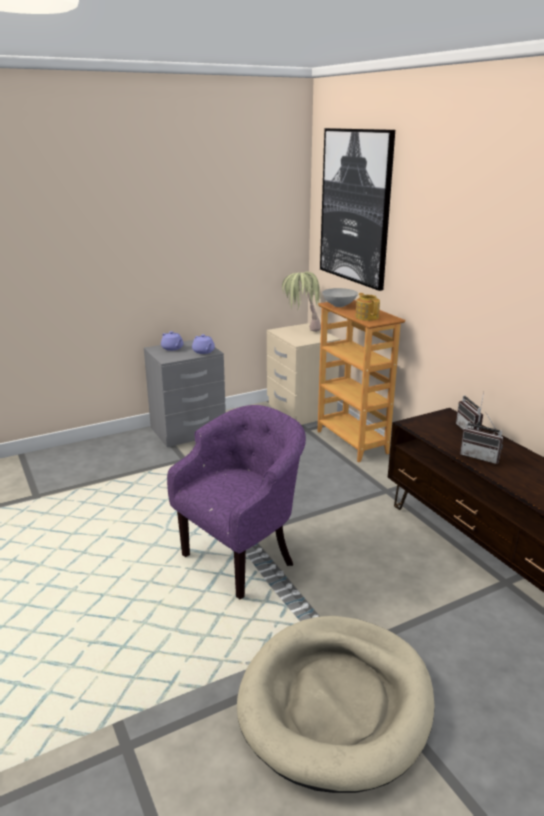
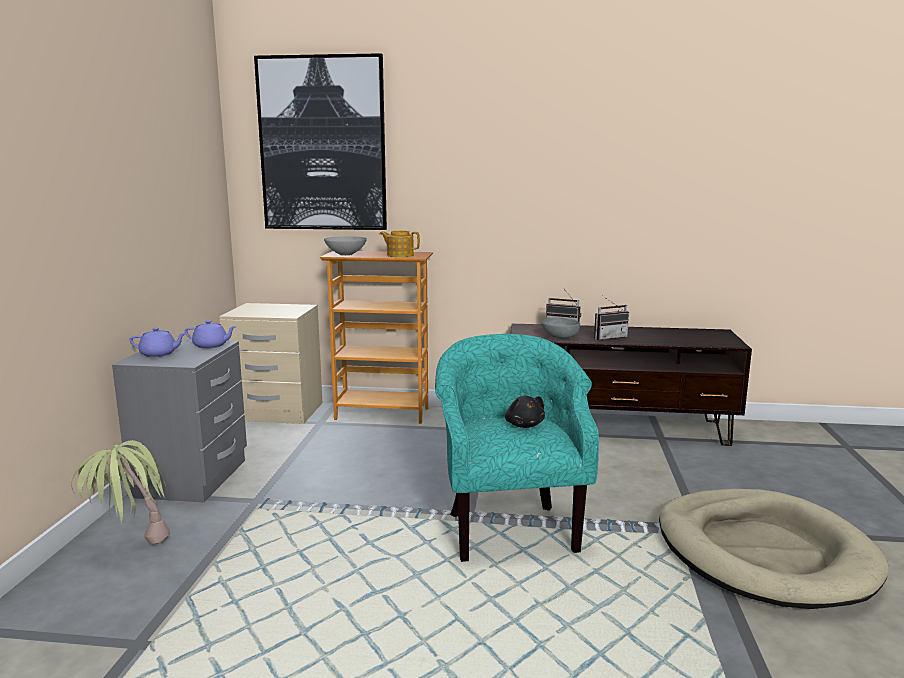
camera: 55 degrees left, 10 degrees down
purple armchair [167,405,306,599] -> turquoise armchair [435,334,599,562]
potted plant [282,272,321,332] -> potted plant moved to [71,440,170,544]
none -> black plush toy [505,396,545,428]
none -> grey bowl [541,317,580,339]

